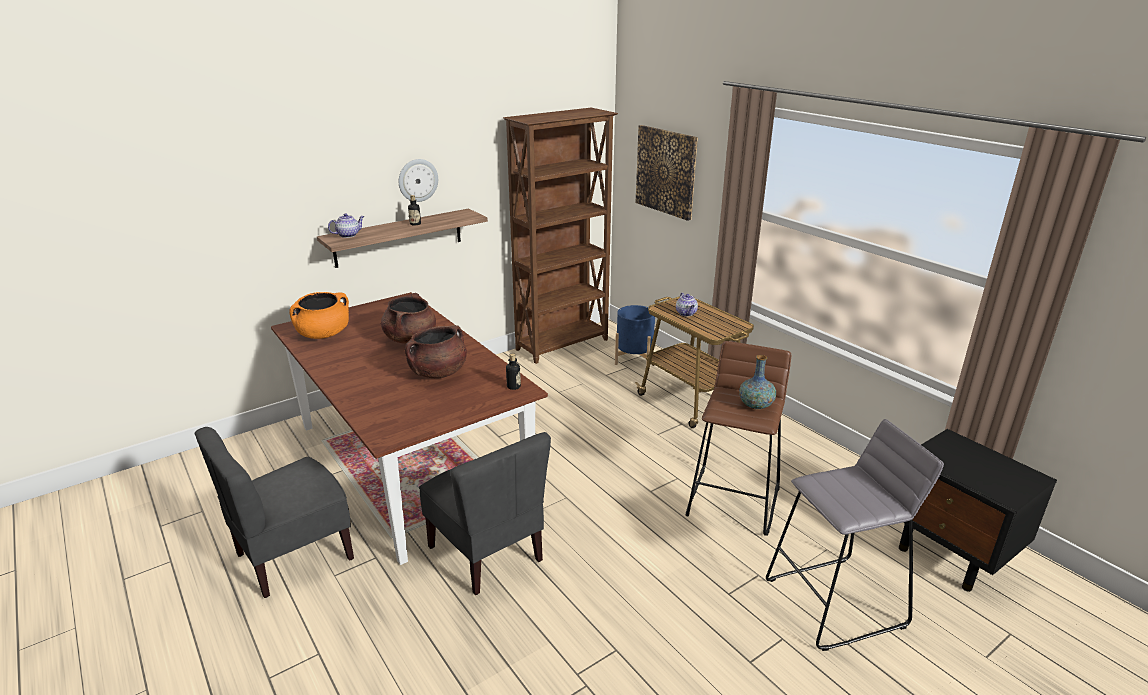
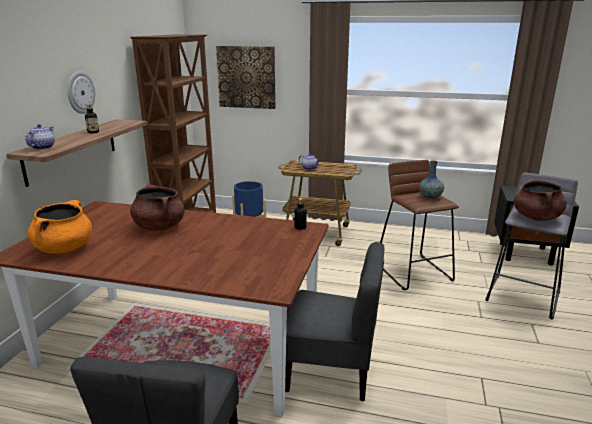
camera: 40 degrees left, 5 degrees down
brown cooking pot [405,325,467,378] -> brown cooking pot moved to [514,179,567,221]

